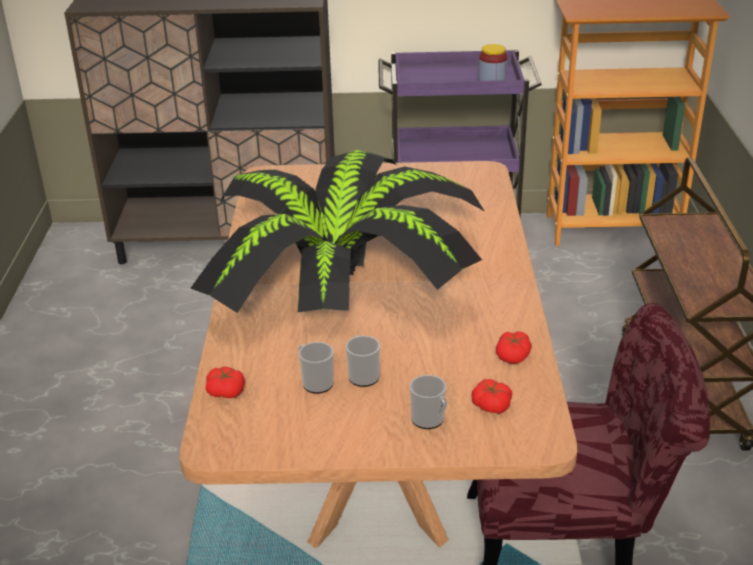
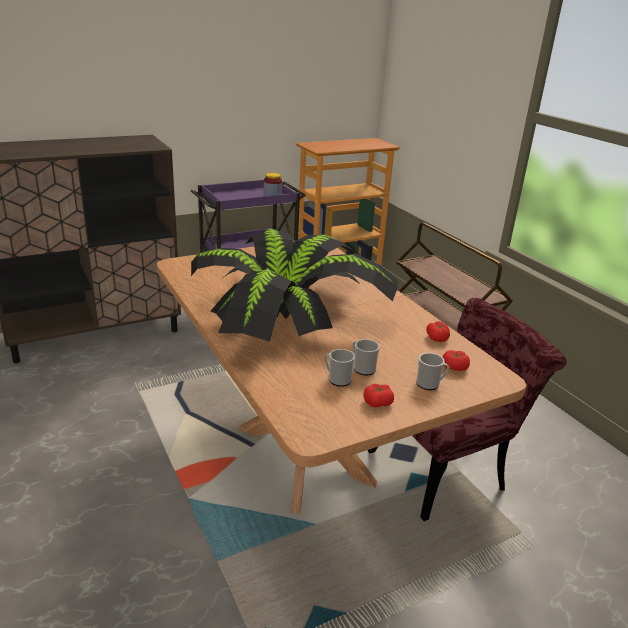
camera: 30 degrees left, 5 degrees down
tomato [206,366,245,398] -> tomato moved to [363,384,394,407]

